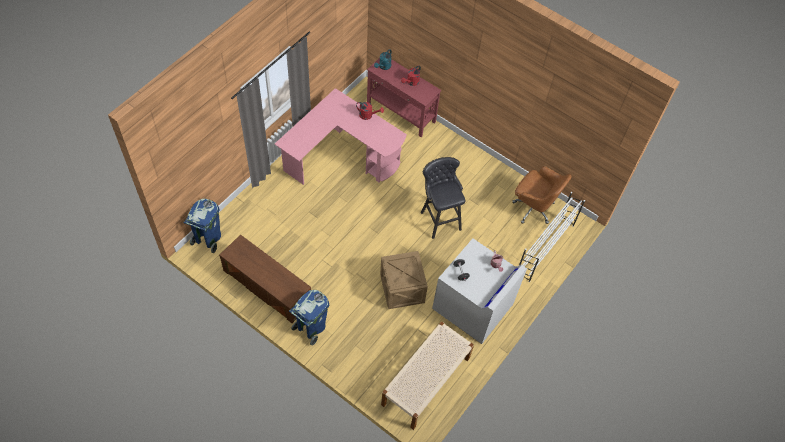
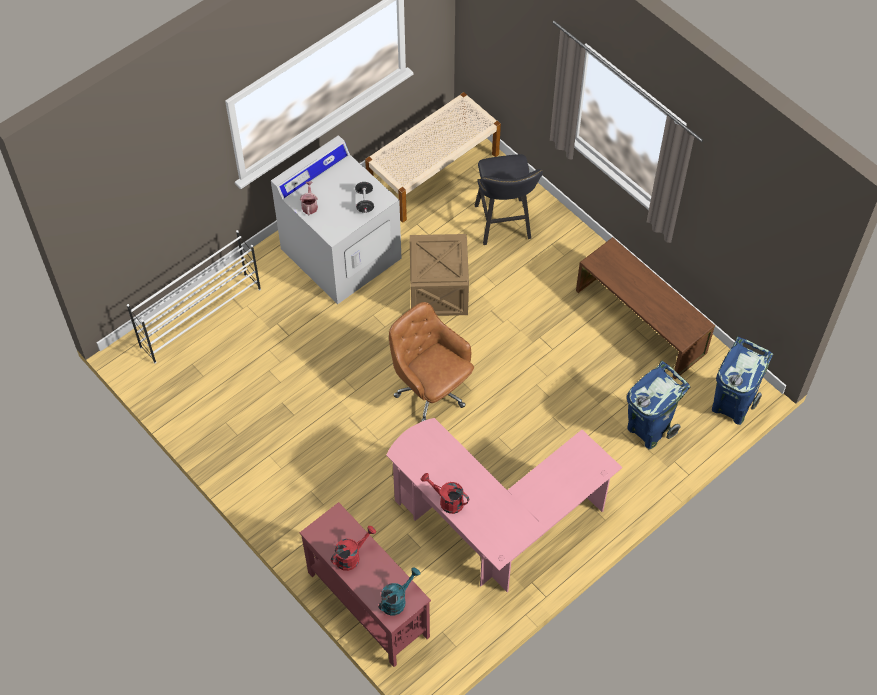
camera: 165 degrees left, 0 degrees up
blue trash can [289,290,329,345] -> blue trash can moved to [627,360,690,450]
black stool [421,157,466,239] -> black stool moved to [475,154,543,245]
brown office chair [512,166,572,224] -> brown office chair moved to [389,302,474,422]

